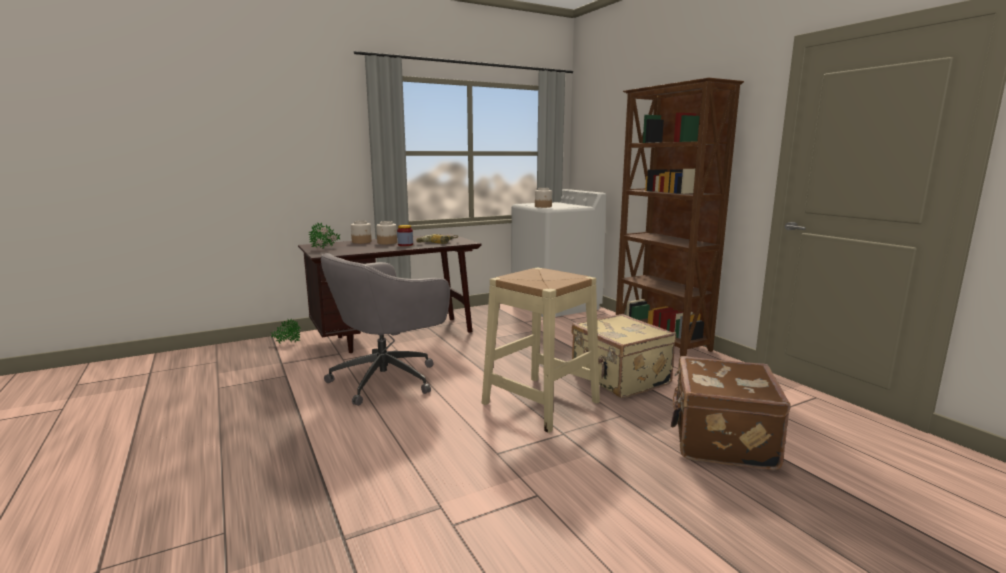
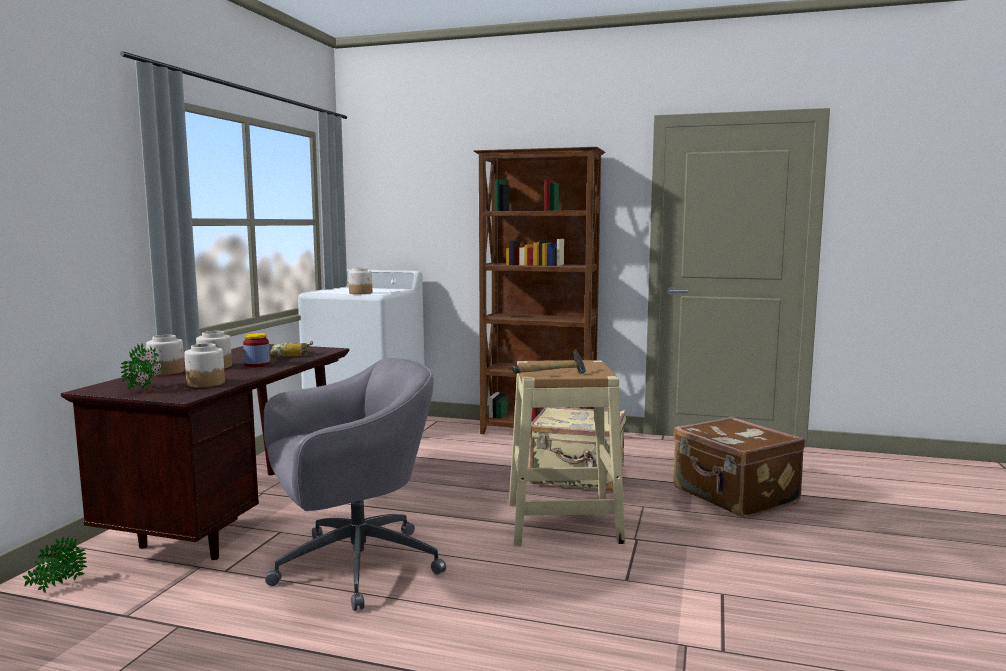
camera: 45 degrees left, 5 degrees down
grey office chair [321,253,450,406] -> grey office chair turned 120 degrees counterclockwise [264,358,446,611]
none -> jar [184,343,225,387]
none -> hammer [512,349,586,374]

